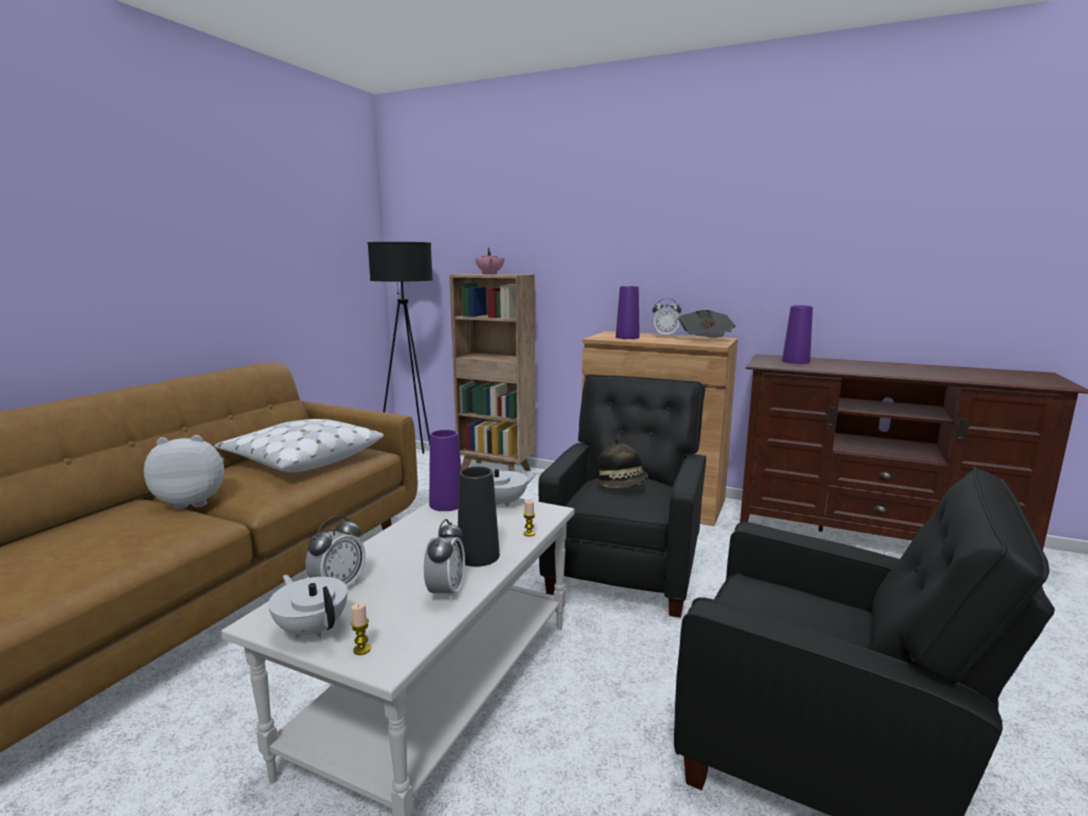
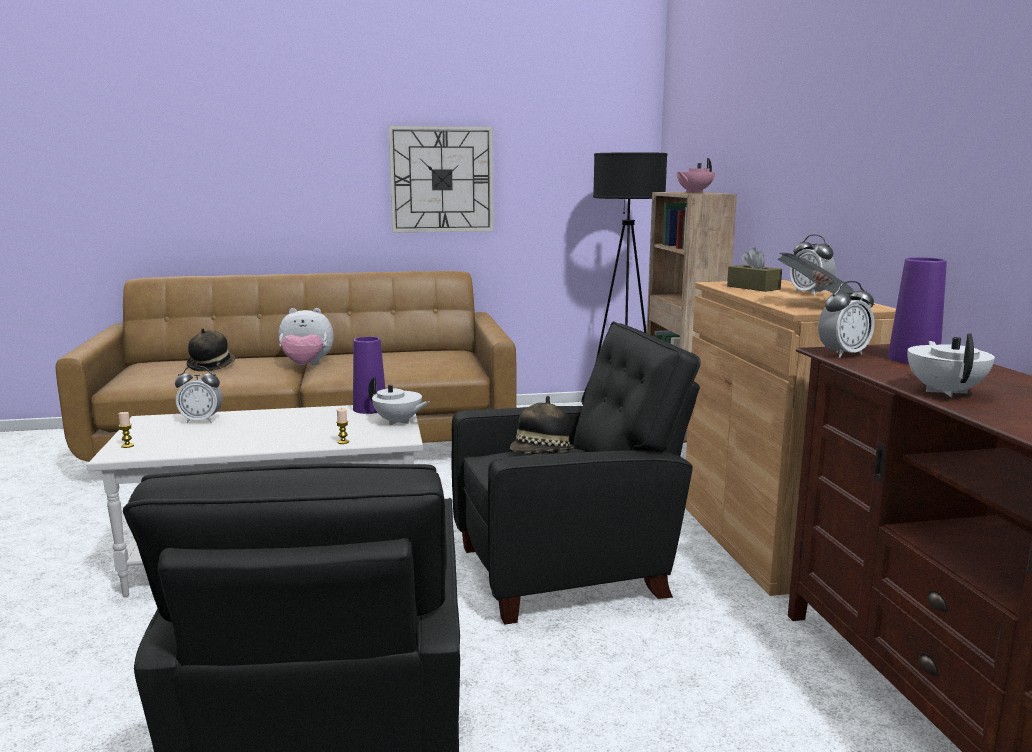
camera: 55 degrees right, 0 degrees up
plush toy [144,435,224,509] -> plush toy turned 135 degrees clockwise [278,308,334,365]
white pillow [214,419,384,472] -> none
white teapot [268,575,348,638] -> white teapot moved to [907,334,995,397]
alarm clock [424,519,465,602] -> alarm clock moved to [818,281,875,358]
black vase [458,466,500,567] -> none
purple vase [616,286,640,339] -> brown tissue box [727,248,782,292]
none -> hat [187,328,235,371]
none -> wall clock [388,126,494,233]

